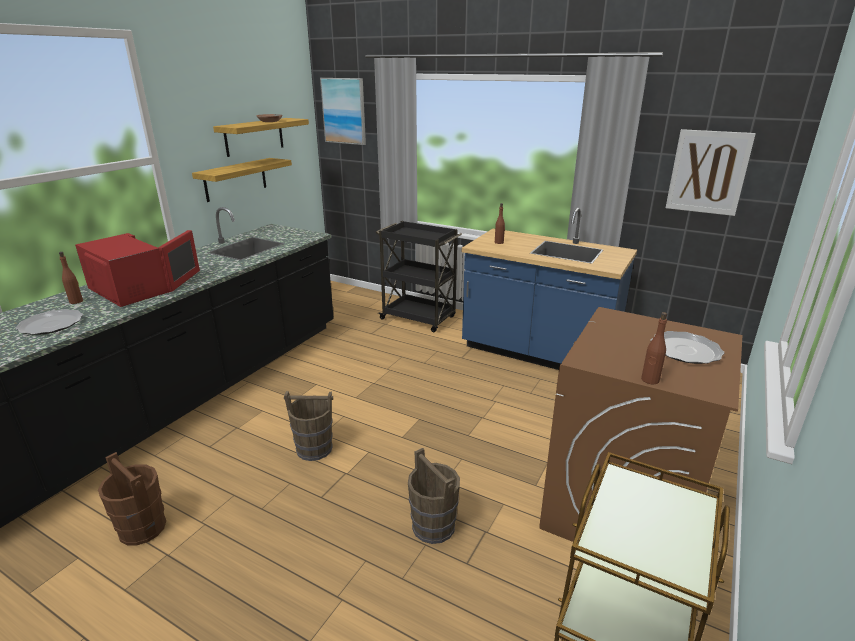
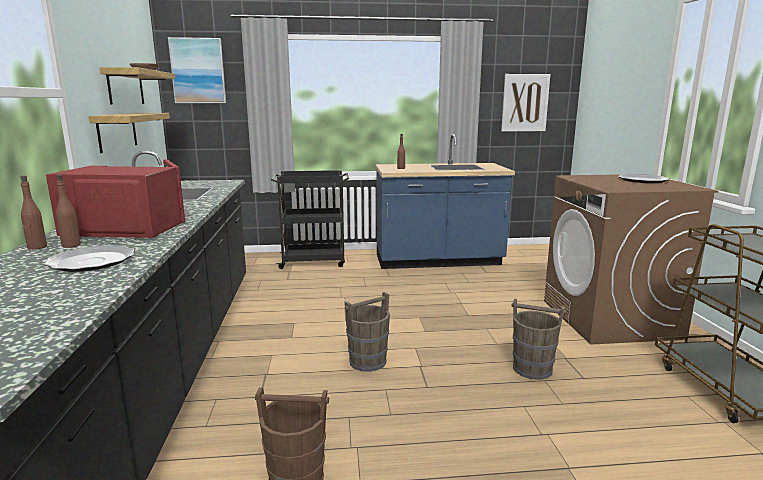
camera: 35 degrees left, 10 degrees down
brown bottle [641,312,667,384] -> brown bottle moved to [21,176,47,250]

